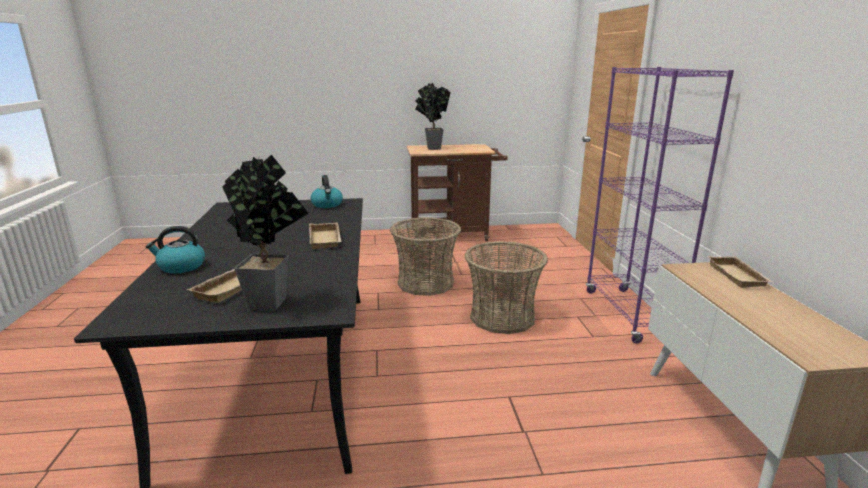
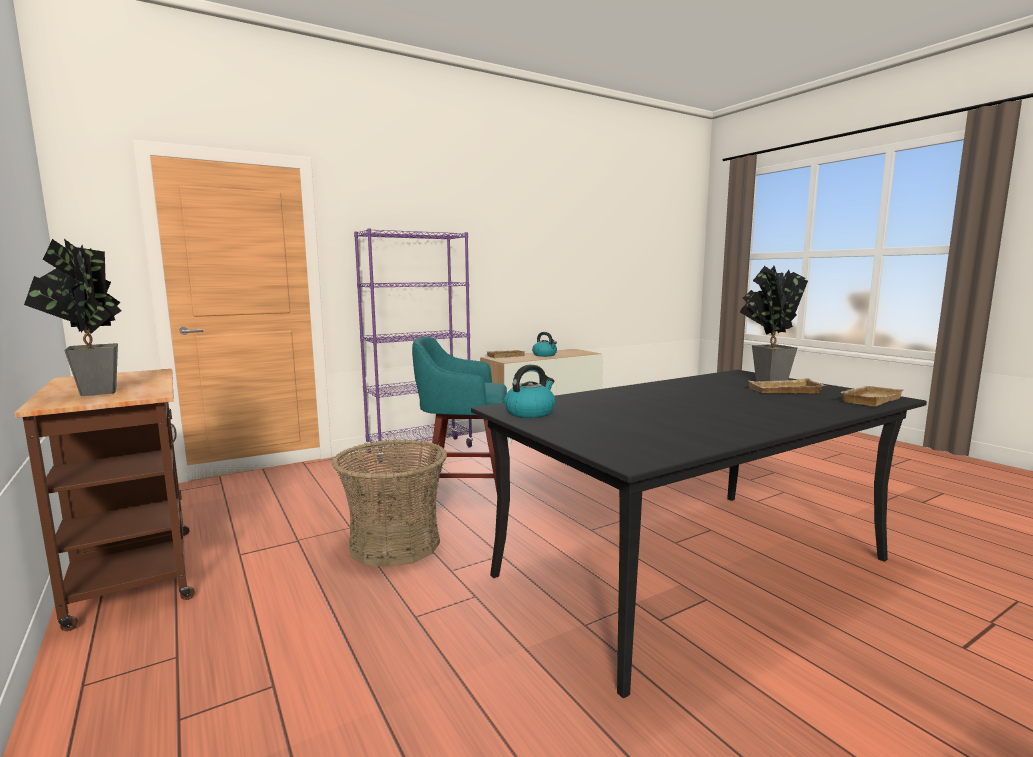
camera: 115 degrees left, 10 degrees down
kettle [146,226,205,274] -> kettle moved to [532,332,557,357]
beige tray [309,223,342,250] -> beige tray moved to [838,386,903,406]
basket [464,241,548,334] -> turquoise stool [412,337,507,504]

